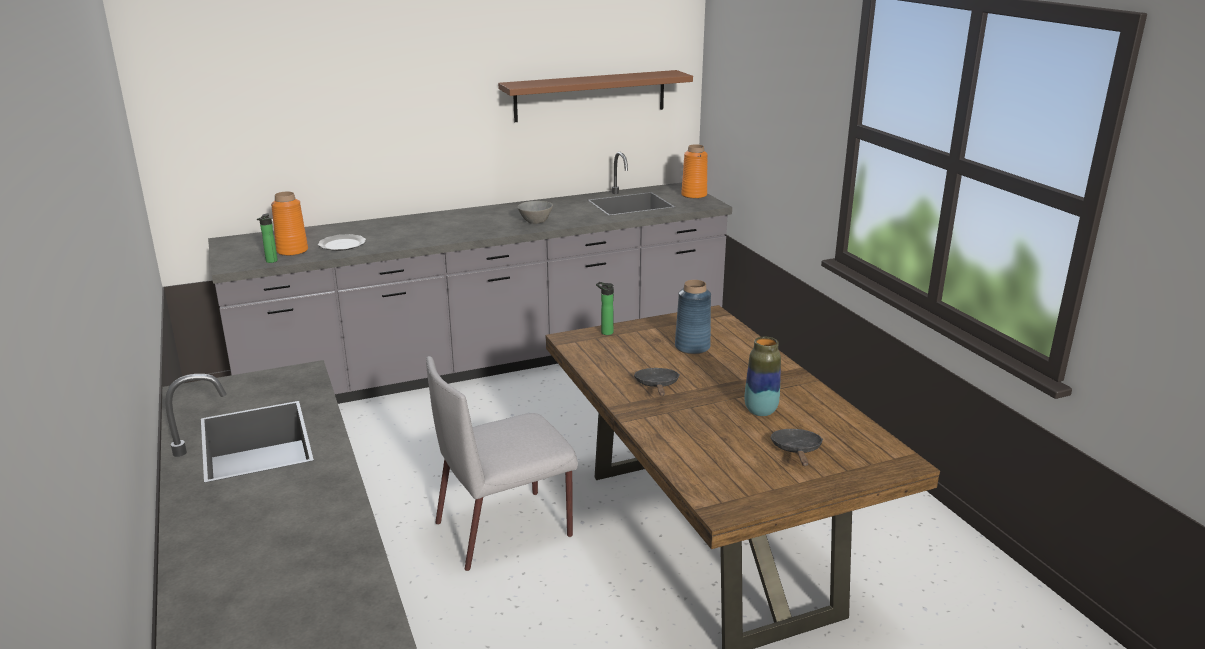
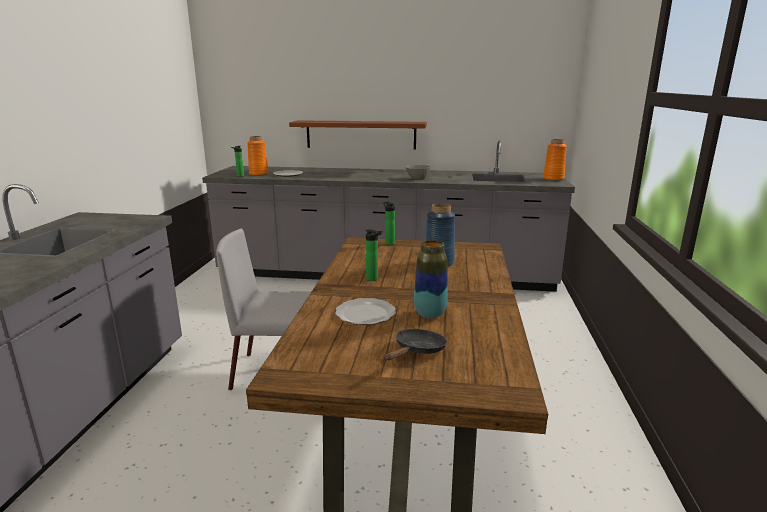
camera: 30 degrees right, 5 degrees down
brown shelf [498,70,693,122] -> brown shelf moved to [289,120,427,150]
black frying pan [634,368,680,396] -> bottle [365,229,383,281]
none -> plate [335,298,396,325]

